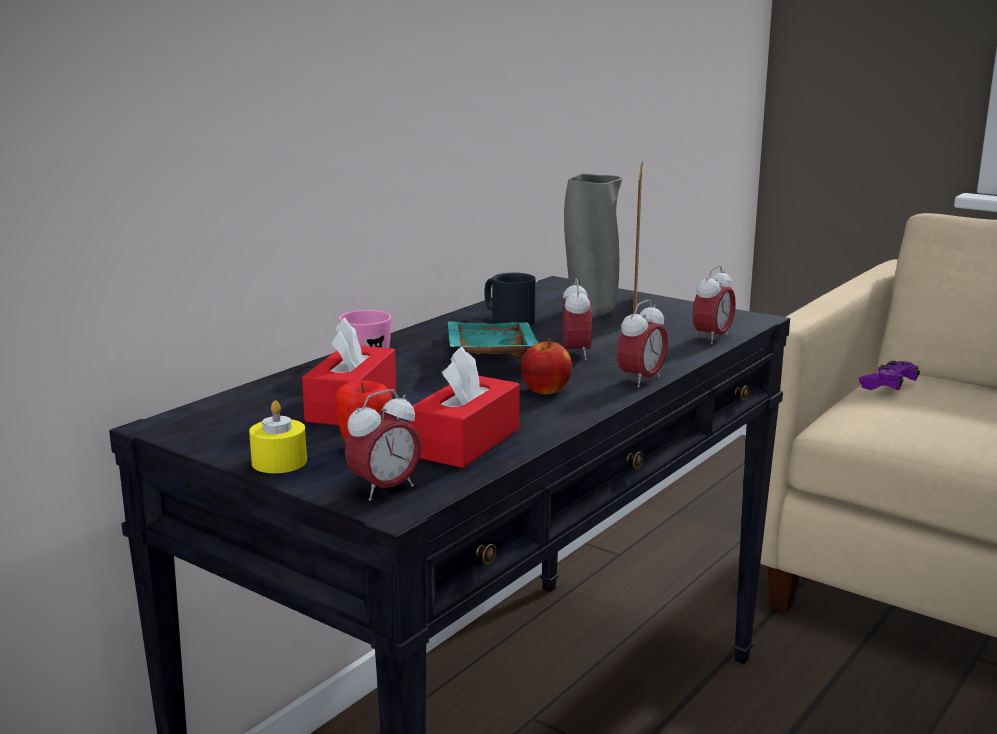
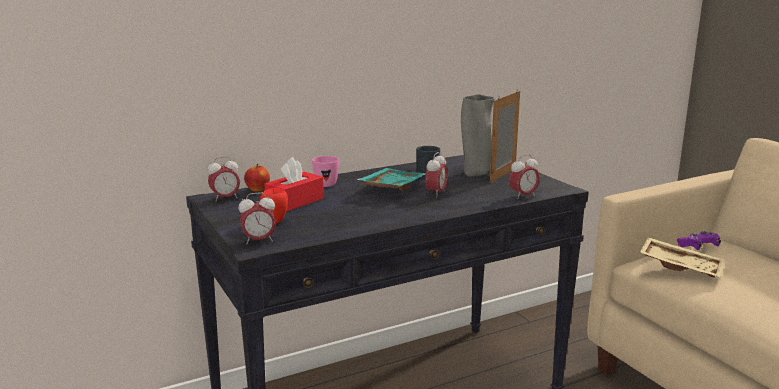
camera: 25 degrees right, 0 degrees up
yellow candle [249,401,307,473] -> none
red tissue box [408,347,520,468] -> none
apple [521,338,572,394] -> apple moved to [244,164,270,192]
alarm clock [617,300,668,388] -> alarm clock moved to [208,156,240,202]
none -> beige tray [640,237,725,278]

